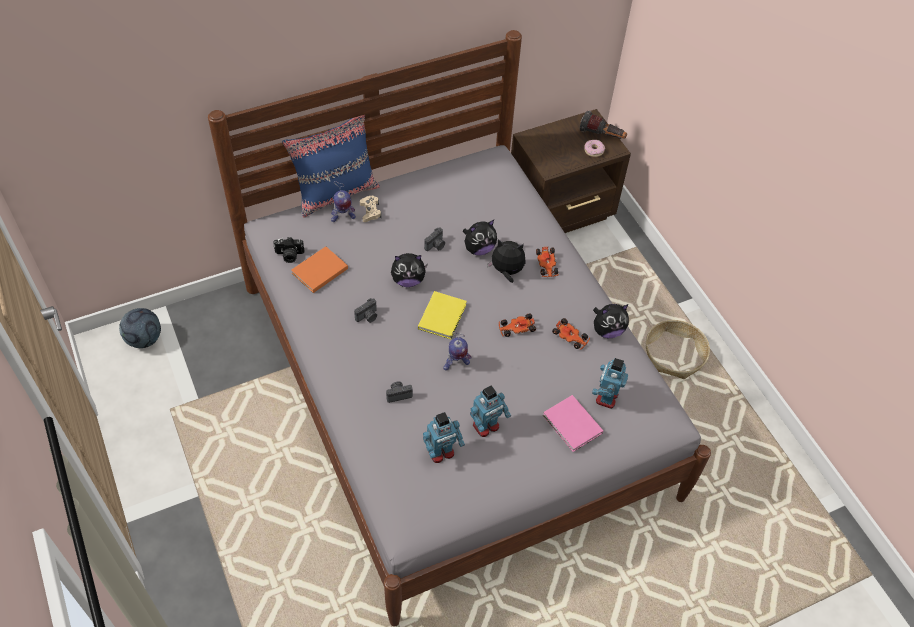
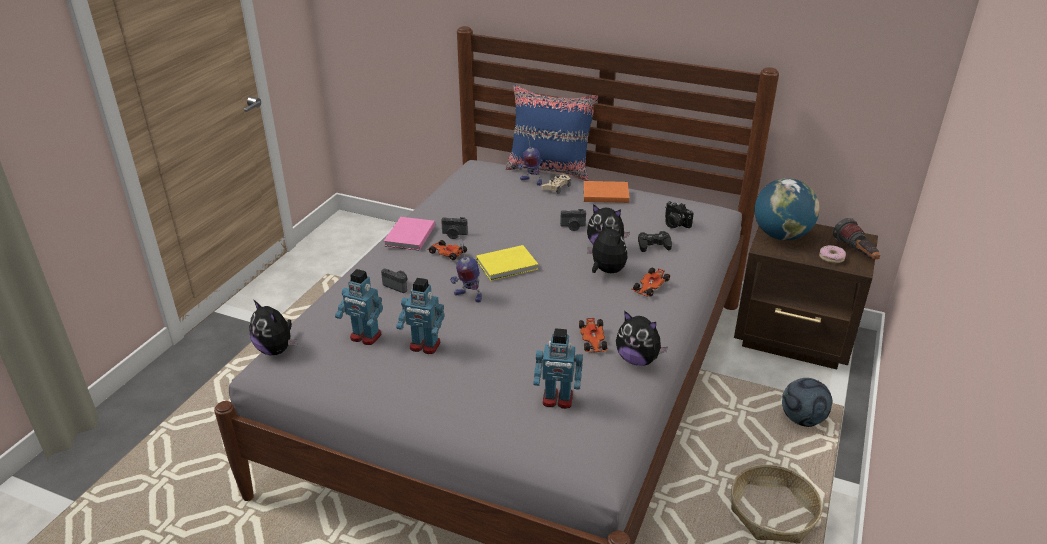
camera: 50 degrees right, 20 degrees down
football [119,308,161,348] -> football moved to [782,378,832,427]
camera [273,237,304,263] -> camera moved to [665,201,693,228]
orange book [291,246,348,293] -> orange book moved to [584,181,629,203]
plush toy [391,253,428,287] -> plush toy moved to [249,300,297,355]
toy car [499,314,536,337] -> toy car moved to [427,240,467,260]
pink book [543,395,603,452] -> pink book moved to [384,217,435,251]
toy robot [592,358,628,409] -> toy robot turned 150 degrees counterclockwise [533,328,583,409]
none -> black game controller [638,231,672,252]
none -> globe [754,178,819,240]

